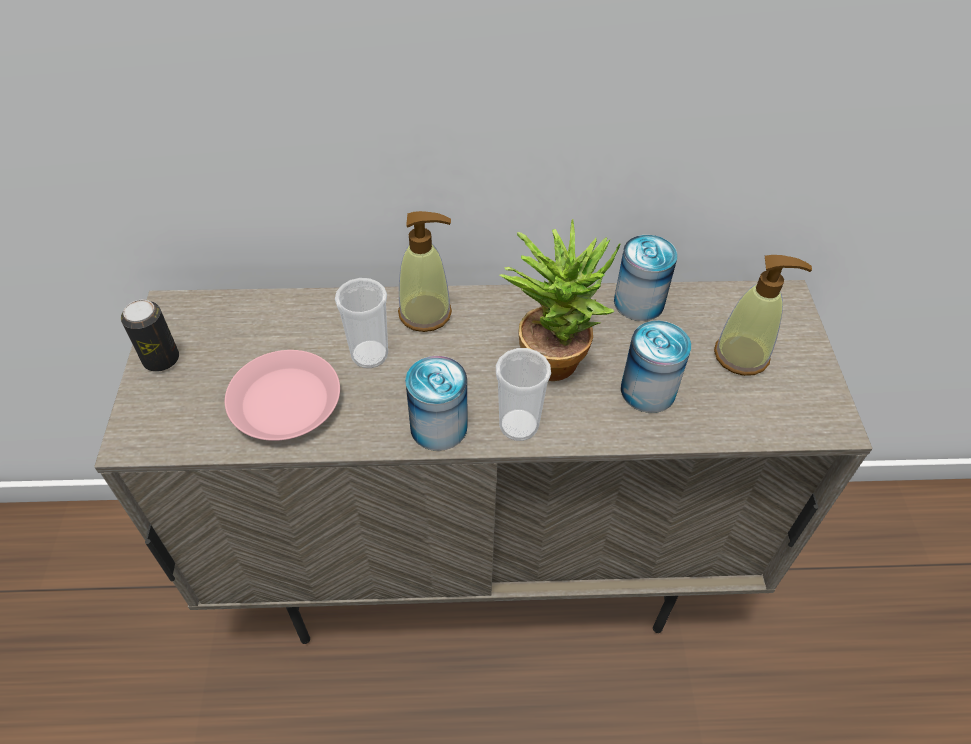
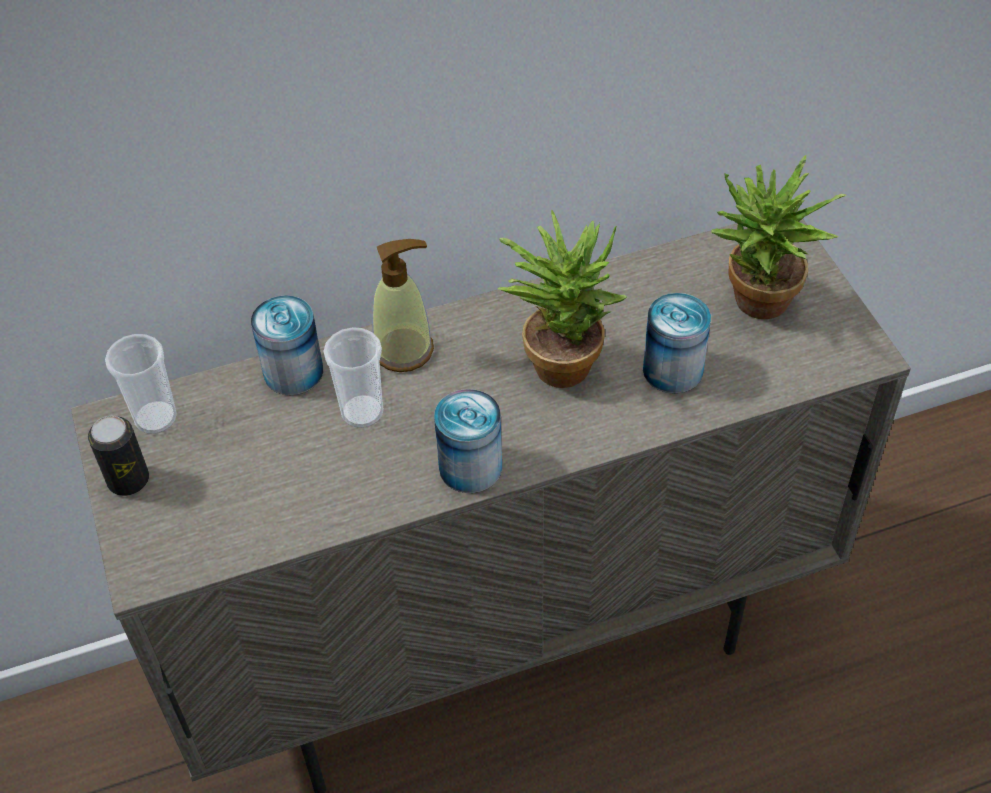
camera: 15 degrees left, 0 degrees up
pink plate [225,350,340,441] -> none
cup [496,348,551,441] -> cup moved to [105,334,177,434]
can [614,235,678,321] -> can moved to [251,295,323,395]
soap dispenser [714,255,812,376] -> potted plant [711,155,846,319]

